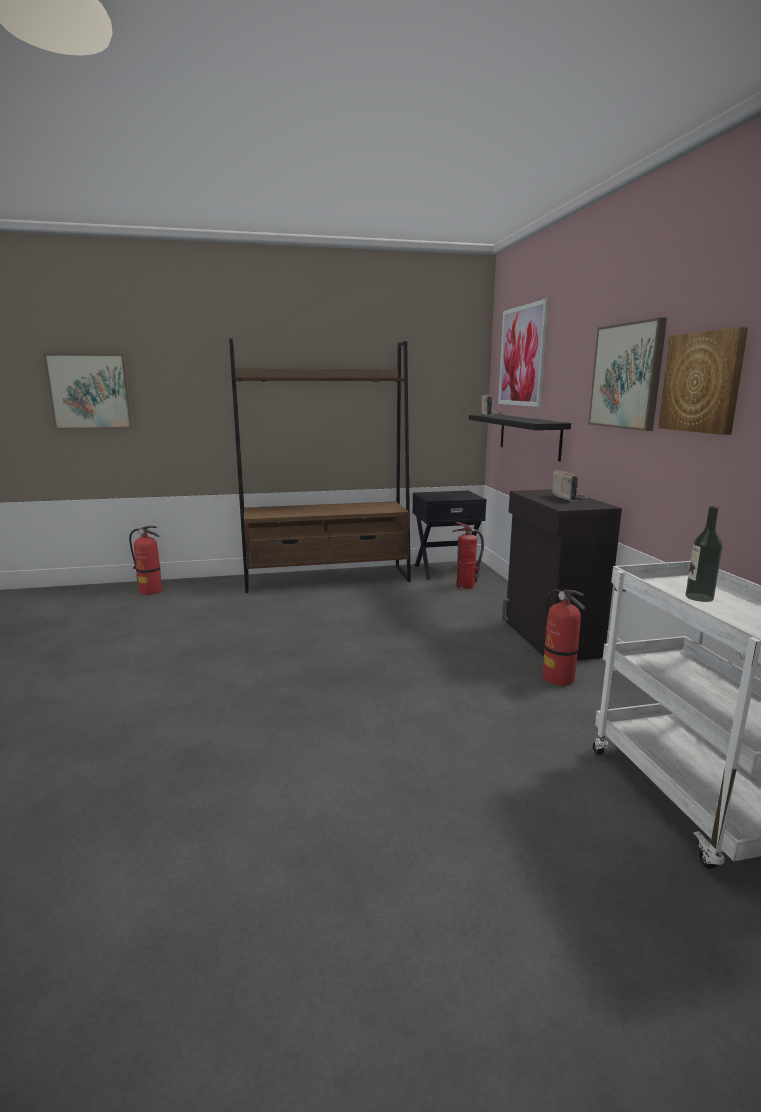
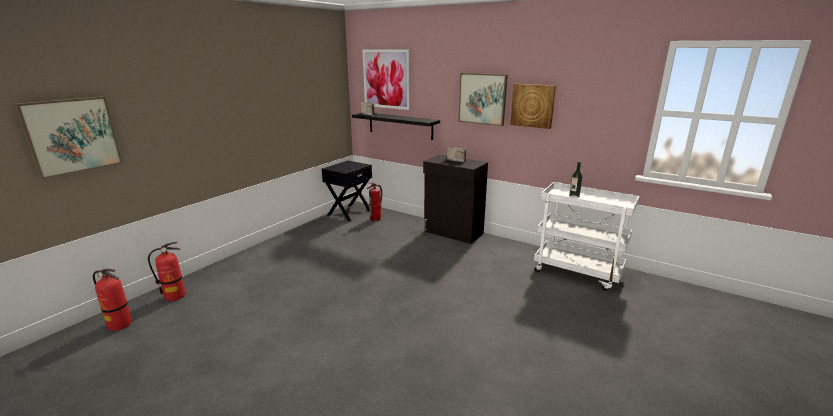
camera: 45 degrees left, 5 degrees up
brown bookcase [229,338,411,593] -> none
fire extinguisher [543,590,585,686] -> fire extinguisher moved to [93,269,132,331]

